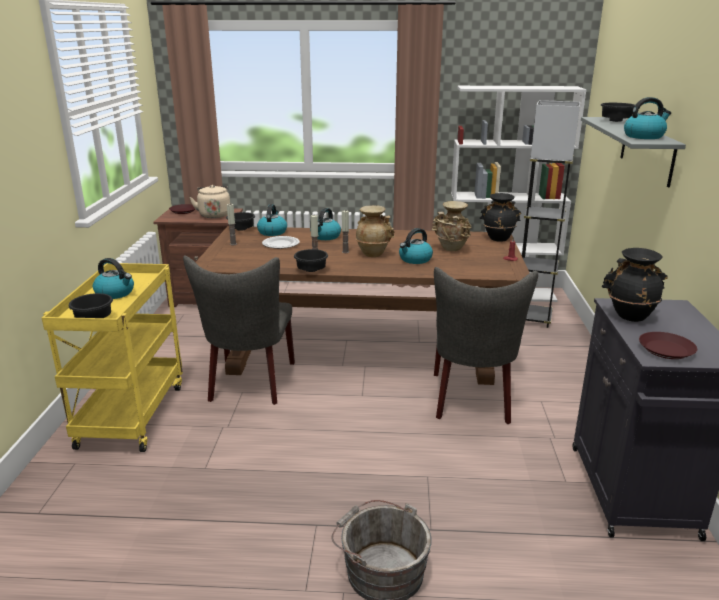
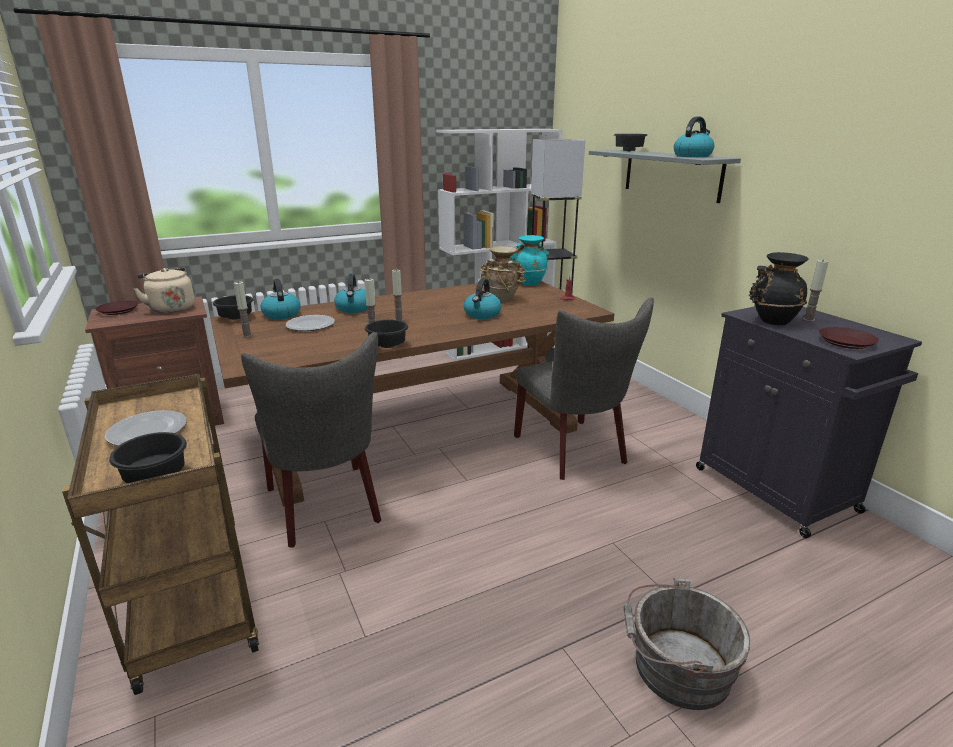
camera: 30 degrees left, 0 degrees up
yellow cart [42,263,183,452] -> brown cart [62,374,259,695]
kettle [93,258,134,299] -> plate [105,410,187,446]
beige vase [356,205,395,257] -> none
black vase [480,193,521,242] -> turquoise vase [510,235,549,286]
none -> candle [803,260,828,322]

